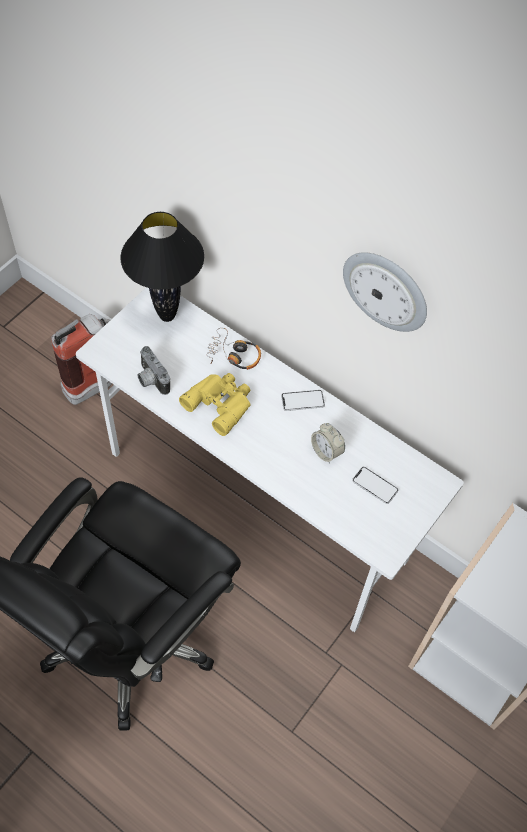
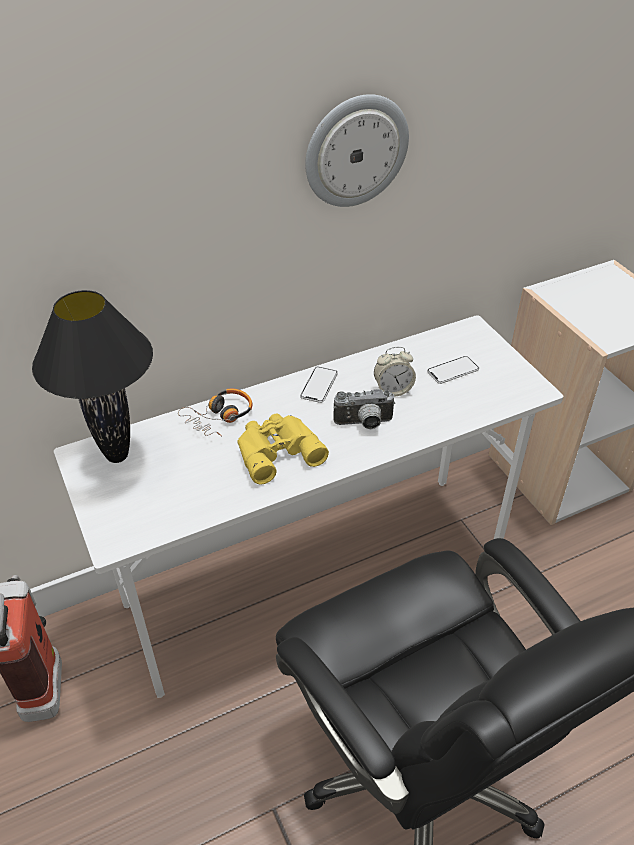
camera: 60 degrees left, 15 degrees down
camera [138,346,170,395] -> camera moved to [334,389,395,429]

